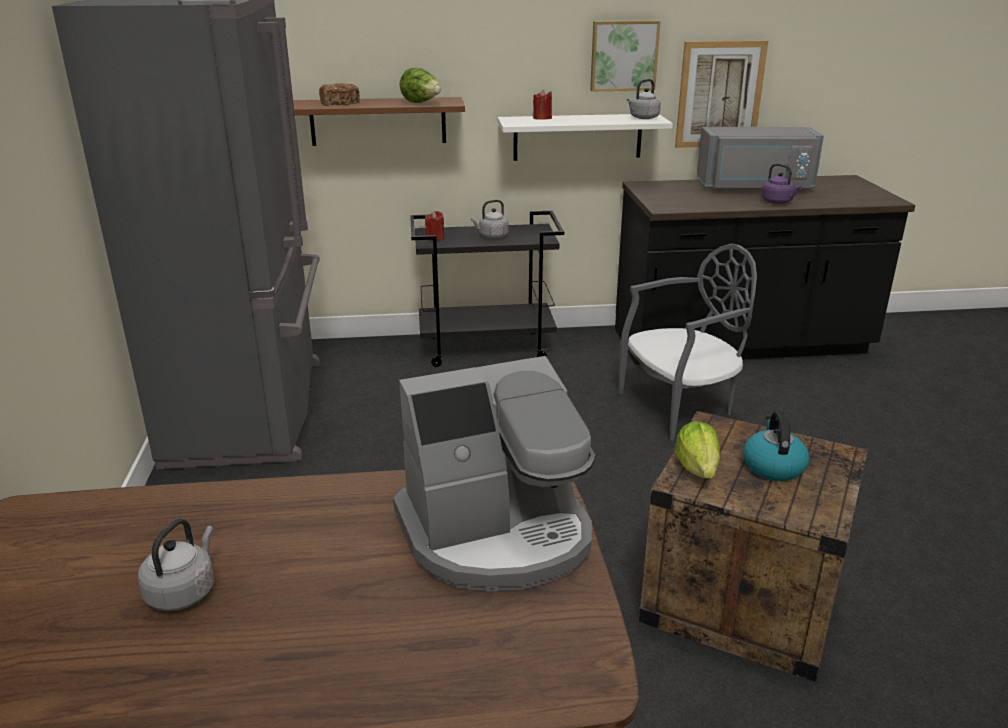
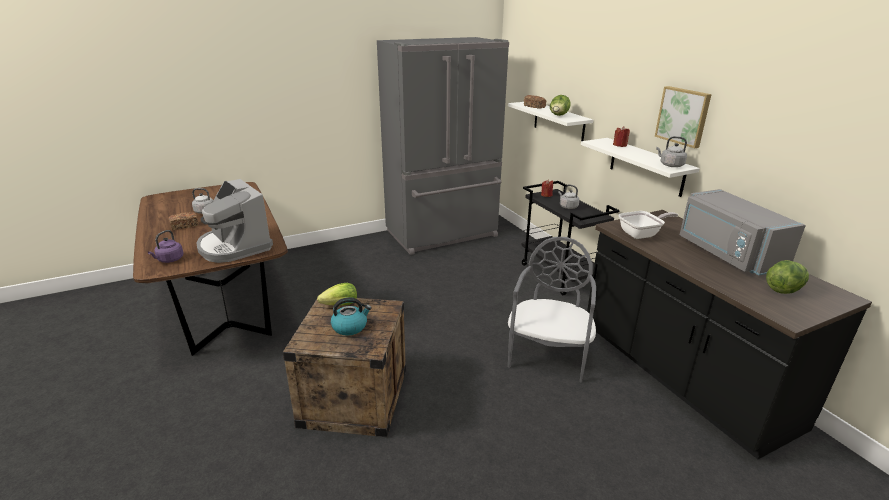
camera: 70 degrees right, 0 degrees up
brown shelf [287,97,465,146] -> white shelf [508,102,593,141]
grey chair [618,244,757,441] -> grey chair turned 120 degrees counterclockwise [508,237,596,383]
picture [675,41,768,148] -> none
purple kettle [762,163,801,204] -> purple kettle moved to [148,230,184,263]
none -> bread [169,212,198,230]
none -> frying pan [619,211,678,239]
none -> lettuce [766,260,809,294]

